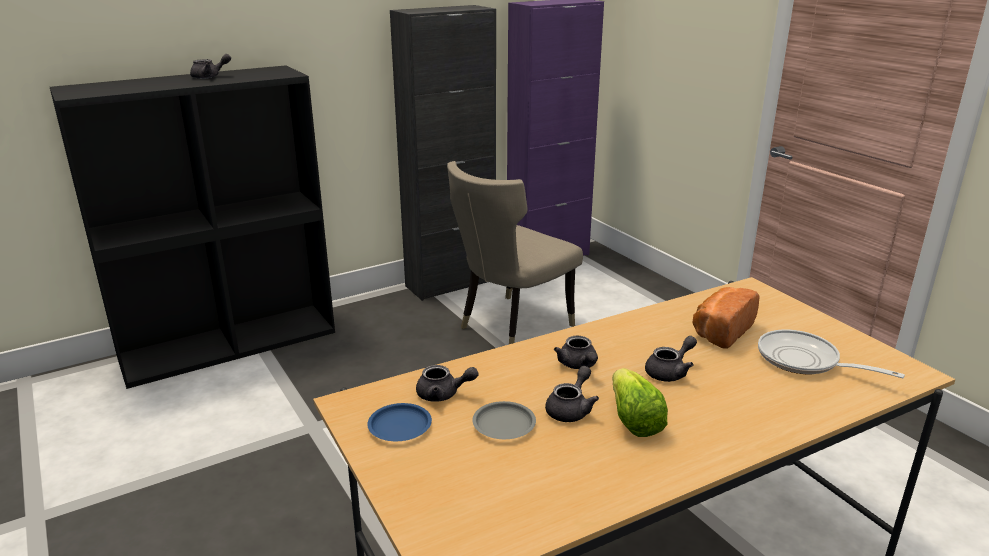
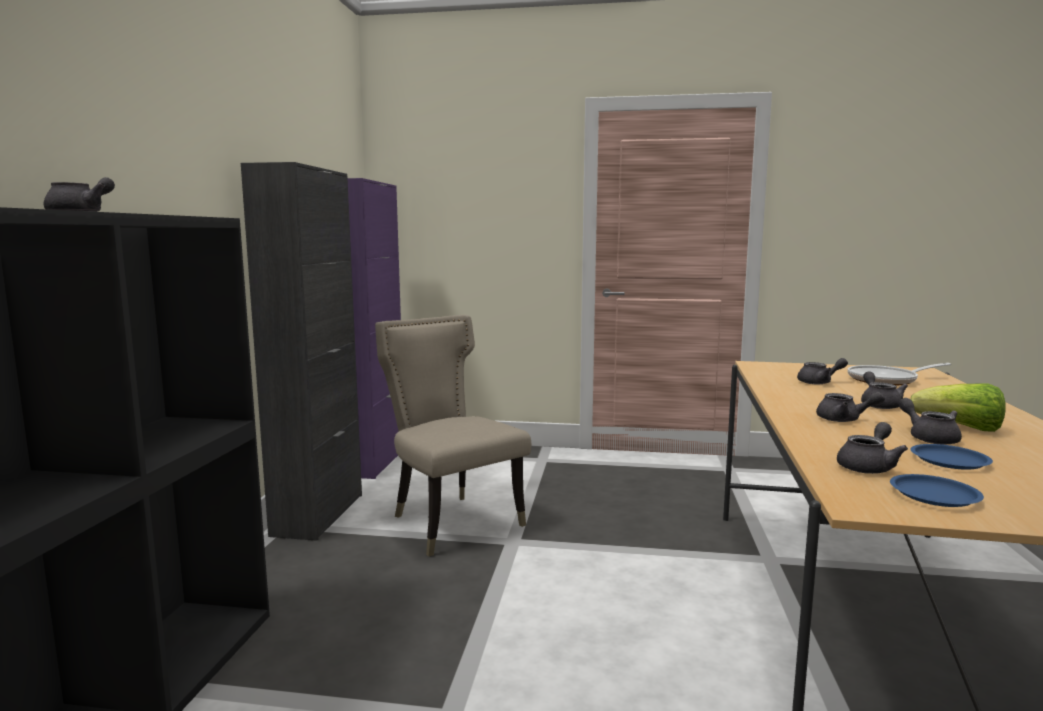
camera: 50 degrees left, 15 degrees down
beige chair [447,161,583,344] -> beige chair turned 150 degrees clockwise [375,315,531,557]
grey plate [472,401,536,439] -> blue plate [911,444,993,470]
bread [693,287,760,349] -> grey teapot [797,358,848,385]

